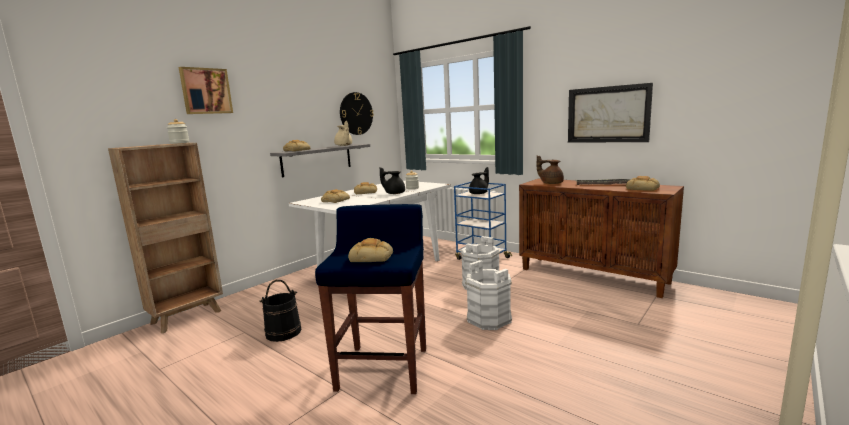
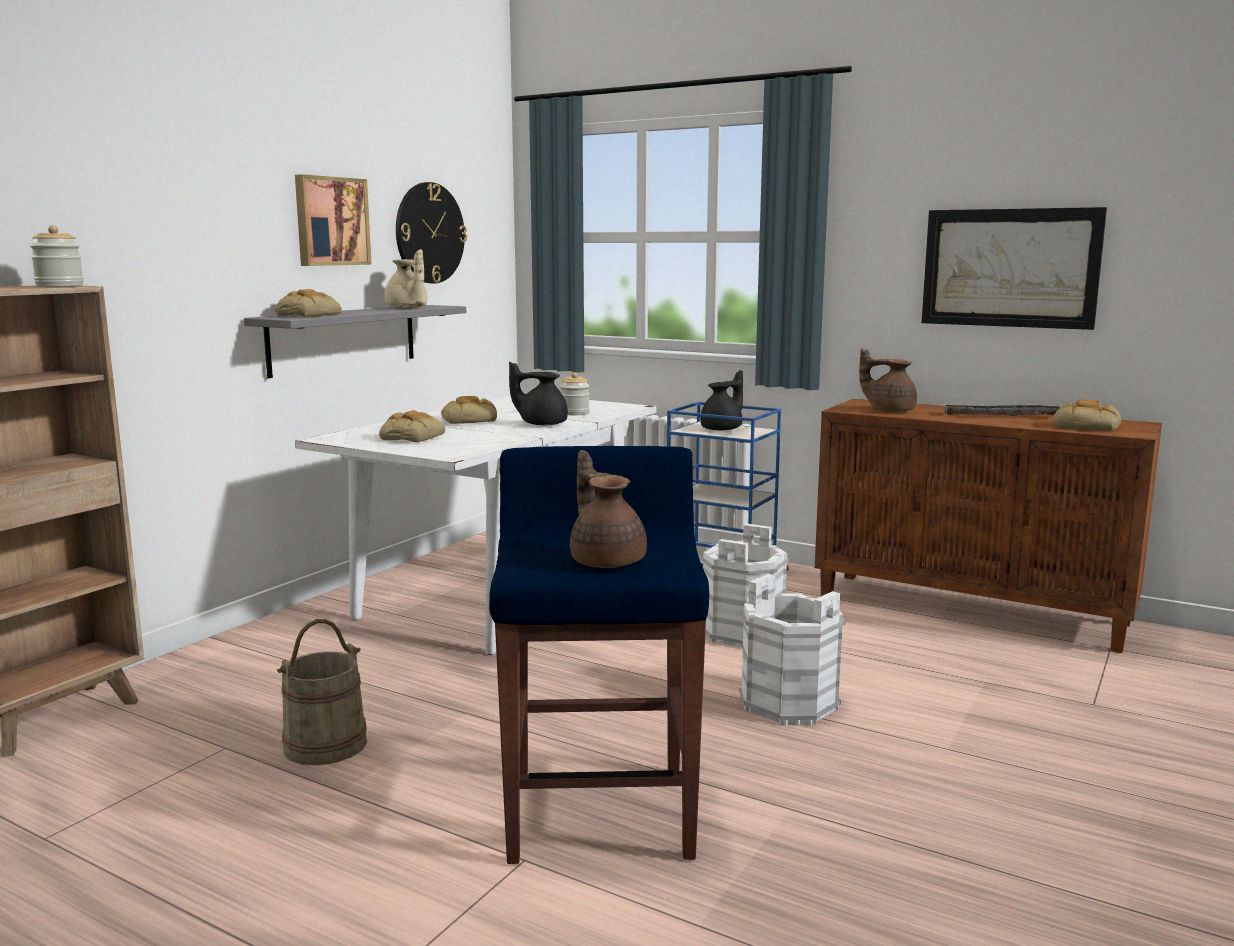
camera: 10 degrees left, 0 degrees up
picture [179,67,233,114] -> picture moved to [295,174,372,266]
black bucket [259,280,301,342] -> beige bucket [277,619,367,765]
bread [348,238,393,262] -> brown teapot [570,450,647,568]

